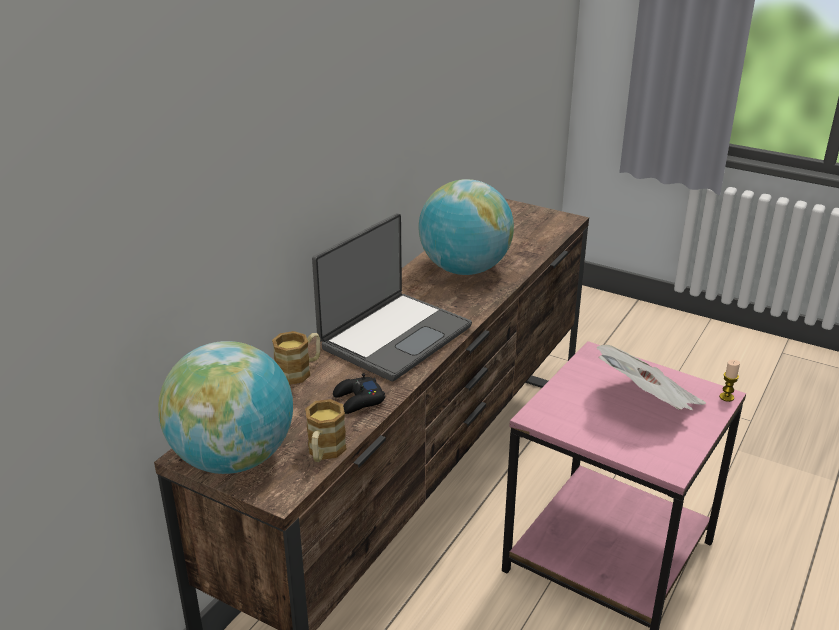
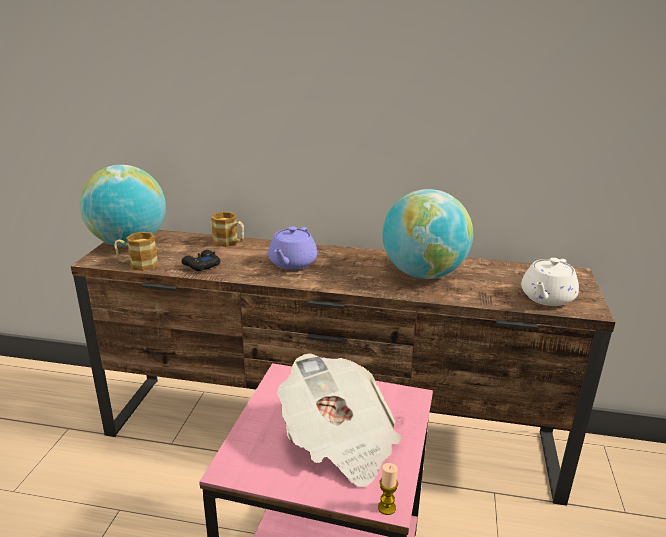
camera: 70 degrees right, 5 degrees down
laptop [312,213,472,381] -> purple teapot [268,226,317,270]
none -> white teapot [521,258,579,306]

